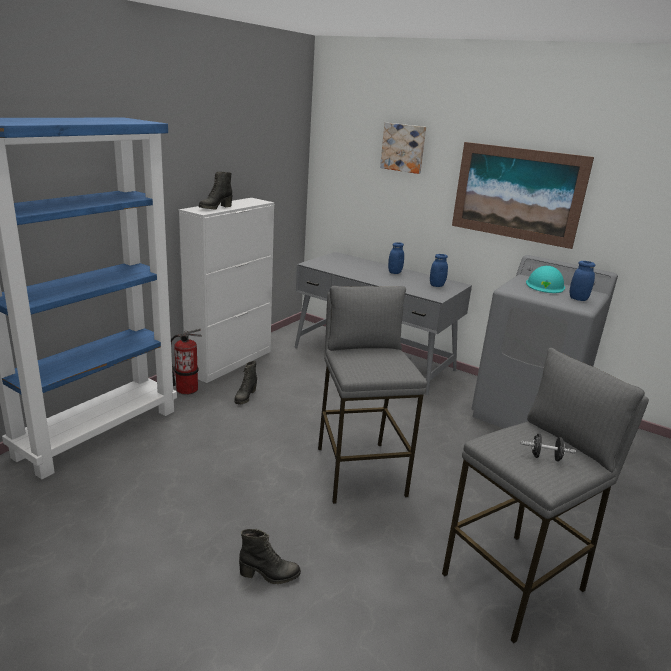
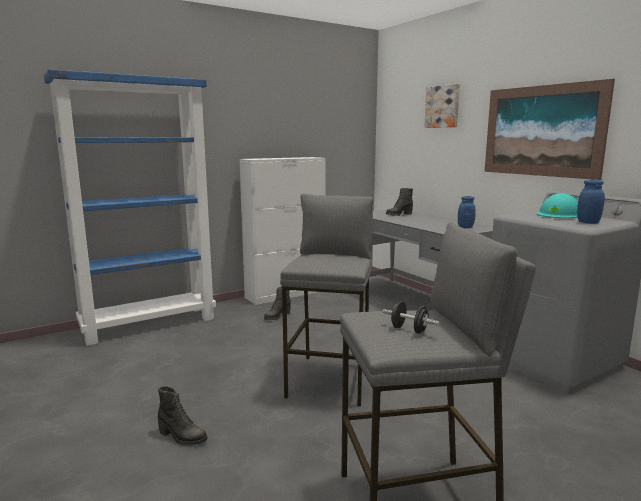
camera: 25 degrees right, 10 degrees down
fire extinguisher [171,329,202,395] -> none
black boot [199,172,232,209] -> black boot moved to [386,188,413,216]
blue jar [388,242,404,274] -> none

